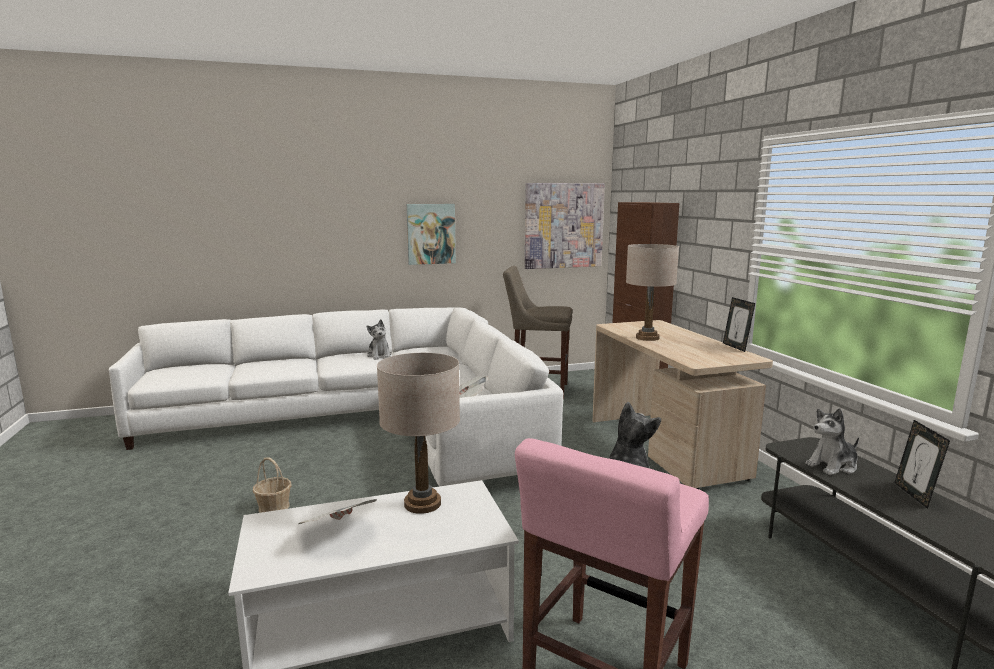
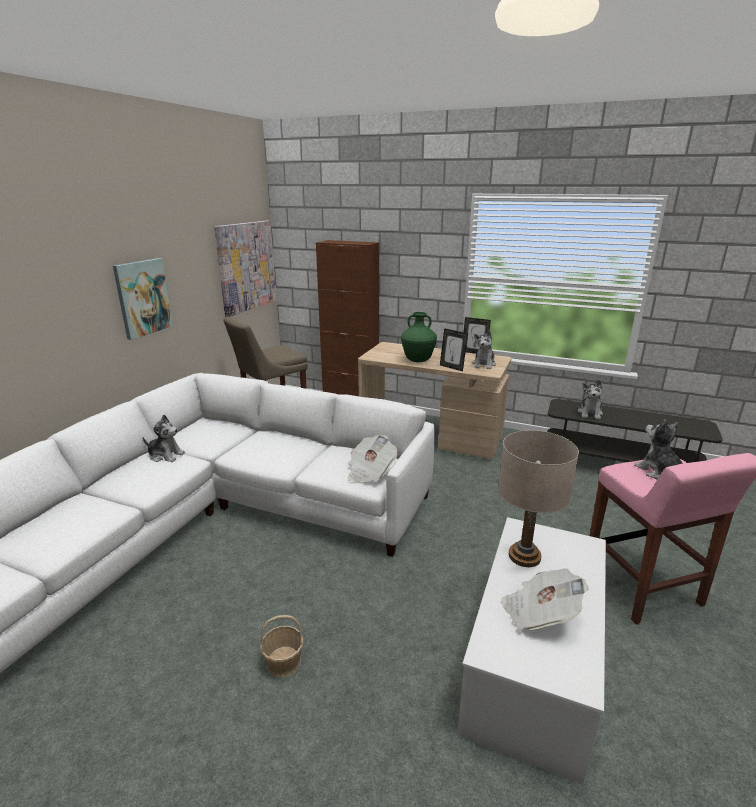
camera: 50 degrees left, 10 degrees up
beige table lamp [626,244,679,341] -> green vase [401,312,437,362]
picture frame [894,420,950,509] -> picture frame moved to [440,328,468,372]
none -> plush toy [473,330,496,369]

